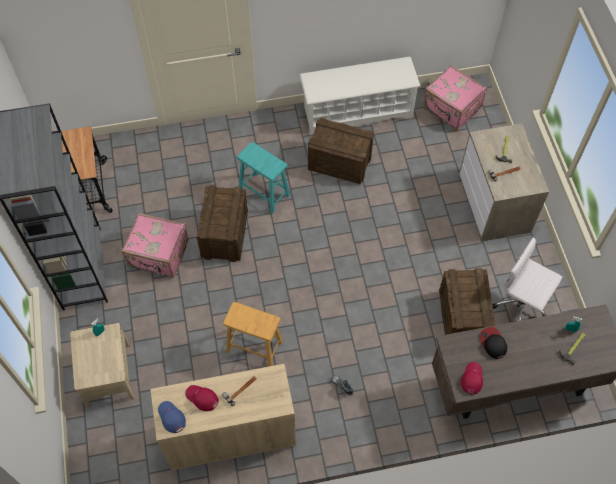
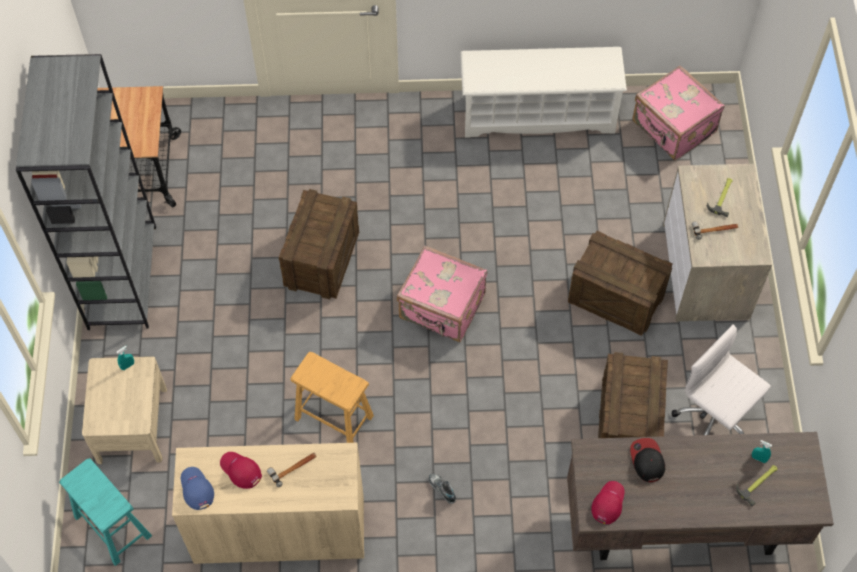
camera: 10 degrees right, 0 degrees up
pink suitcase [122,213,188,278] -> pink suitcase moved to [397,245,487,342]
turquoise stool [237,142,290,214] -> turquoise stool moved to [59,458,152,566]
crate [308,118,374,185] -> crate moved to [568,231,673,336]

